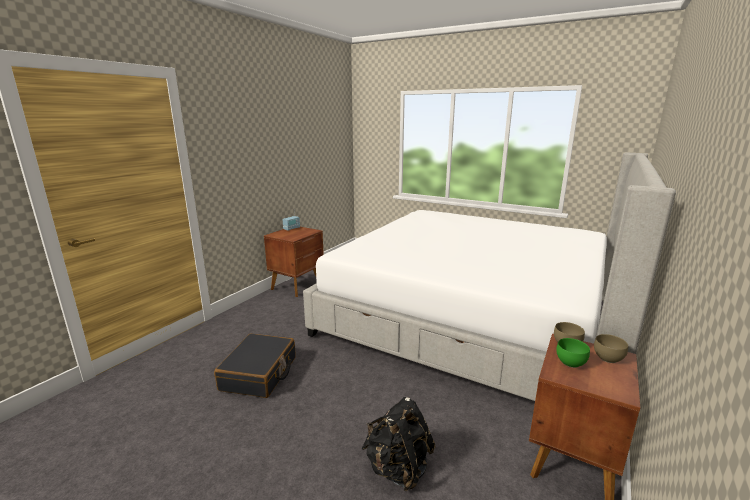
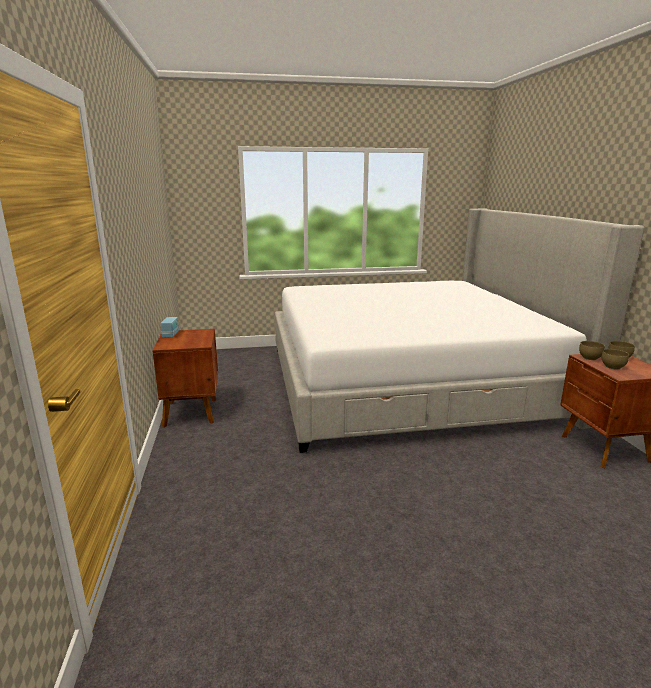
camera: 40 degrees left, 0 degrees up
black suitcase [214,334,296,398] -> none
black backpack [362,397,436,491] -> none
green bowl [556,338,590,368] -> brown bowl [602,349,629,369]

